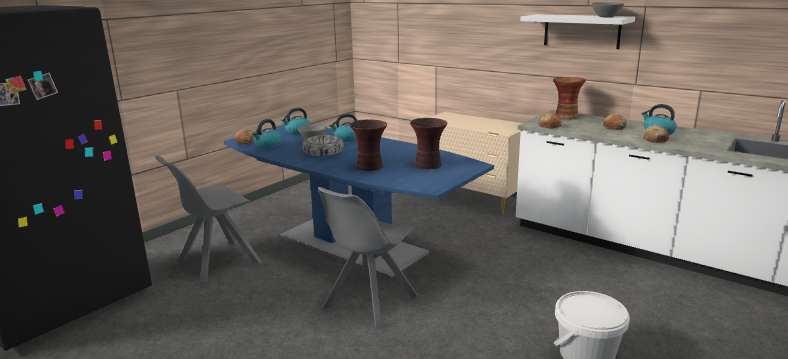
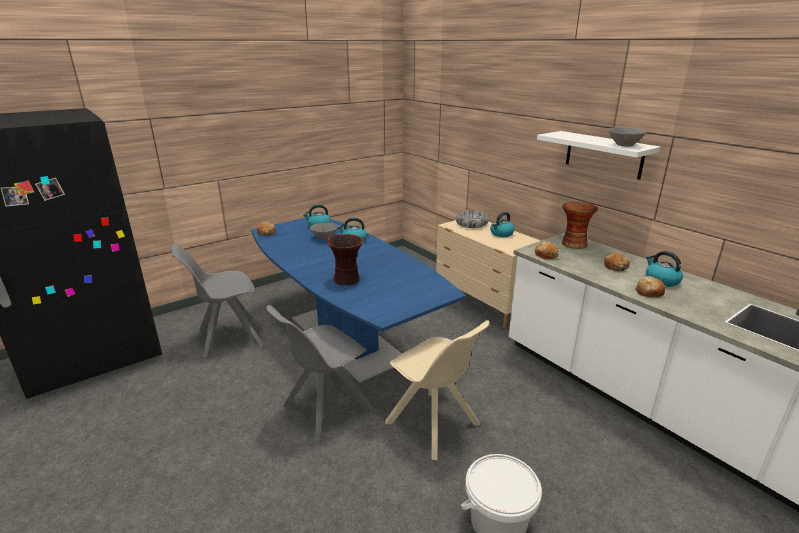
camera: 15 degrees right, 5 degrees up
kettle [253,119,282,148] -> kettle moved to [490,212,515,237]
bowl [302,135,344,156] -> bowl moved to [456,210,488,228]
vase [410,118,447,169] -> none
none -> beige chair [385,320,489,460]

